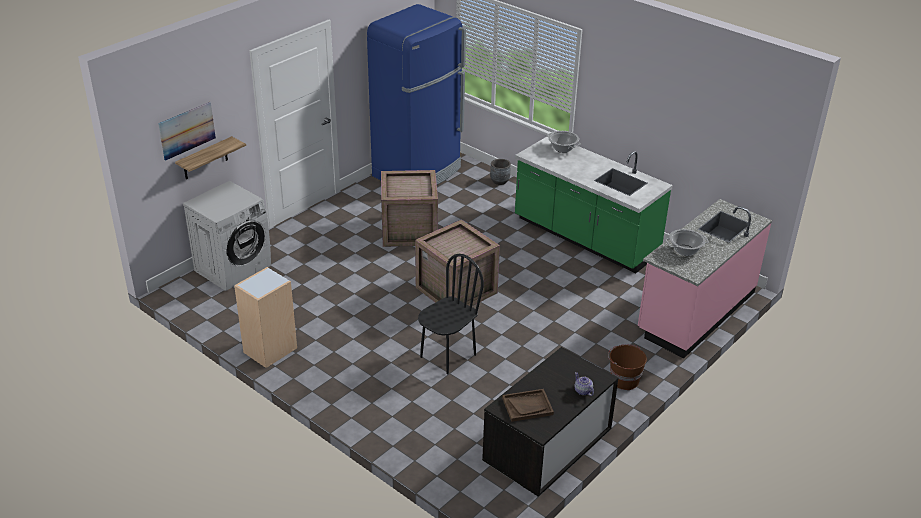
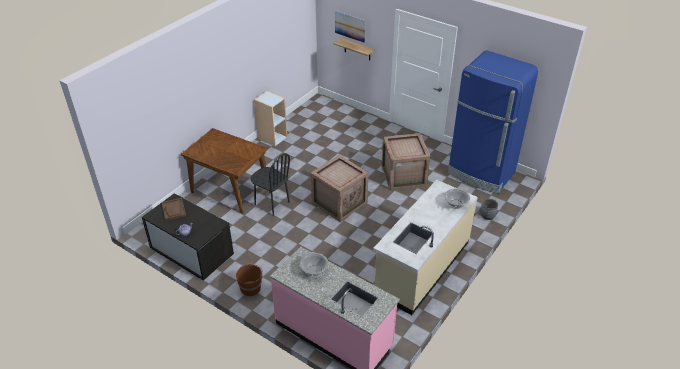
camera: 85 degrees right, 5 degrees up
white washing machine [183,181,271,291] -> none
green counter [515,135,673,273] -> beige counter [373,180,478,315]
none -> brown dining table [181,128,267,214]

